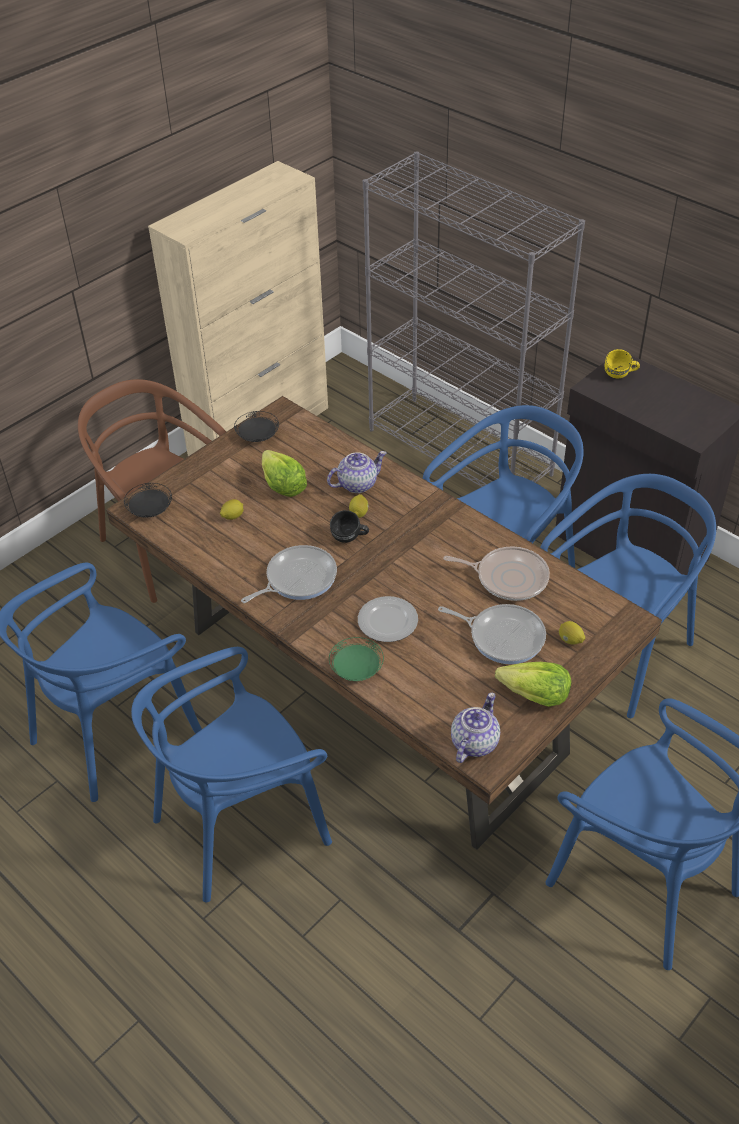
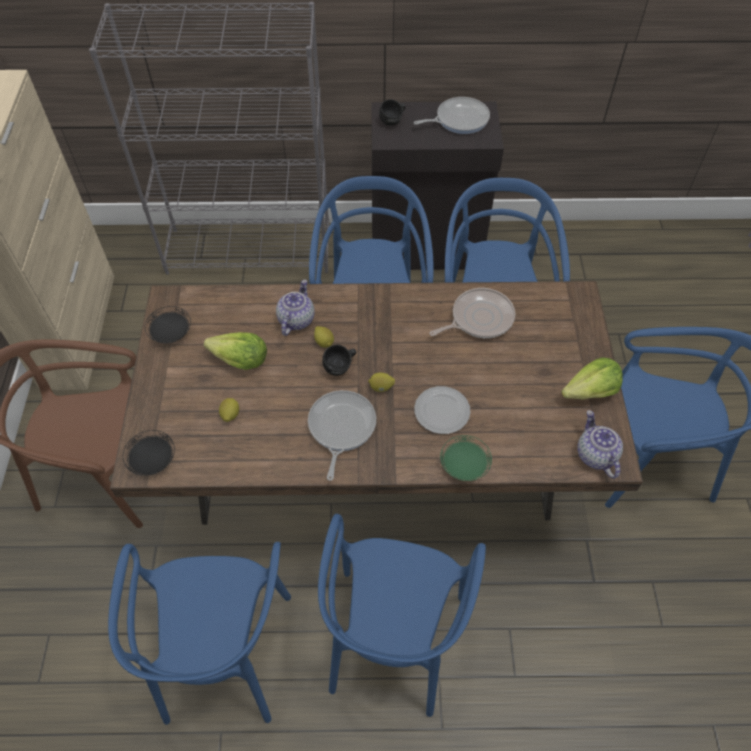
camera: 45 degrees left, 10 degrees up
frying pan [438,604,546,664] -> frying pan moved to [414,97,490,134]
lemon [559,621,585,645] -> lemon moved to [368,373,395,392]
yellow mug [605,349,640,378] -> black mug [379,99,406,126]

